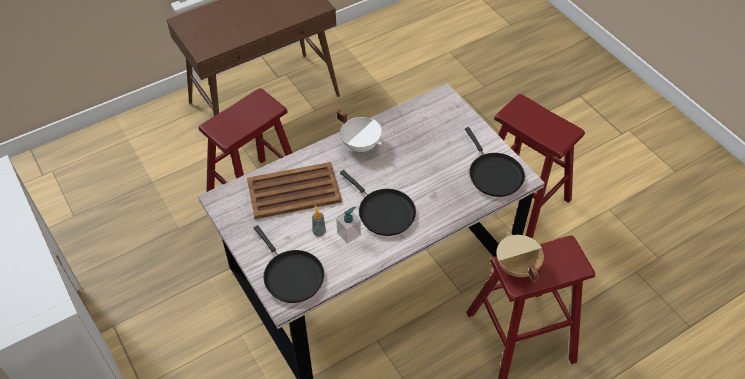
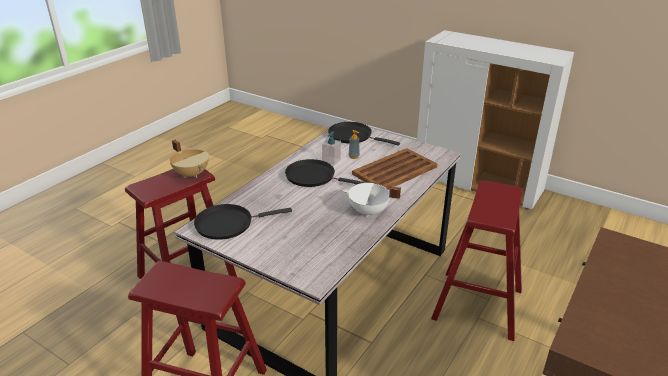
camera: 155 degrees right, 20 degrees down
black frying pan [465,127,525,197] -> black frying pan turned 60 degrees counterclockwise [194,204,292,240]

